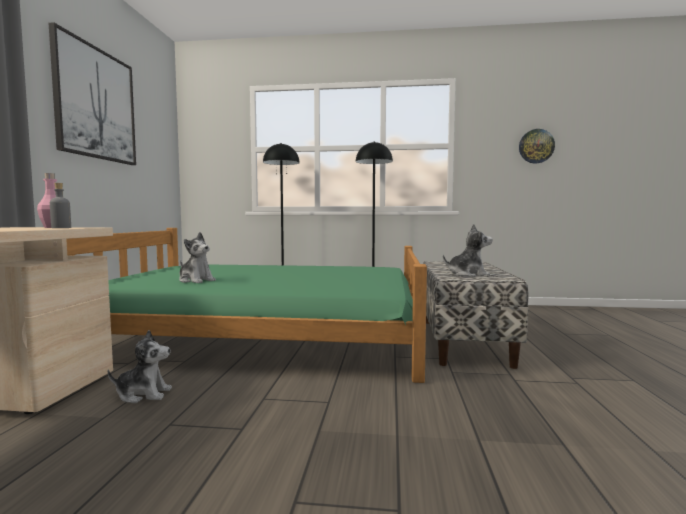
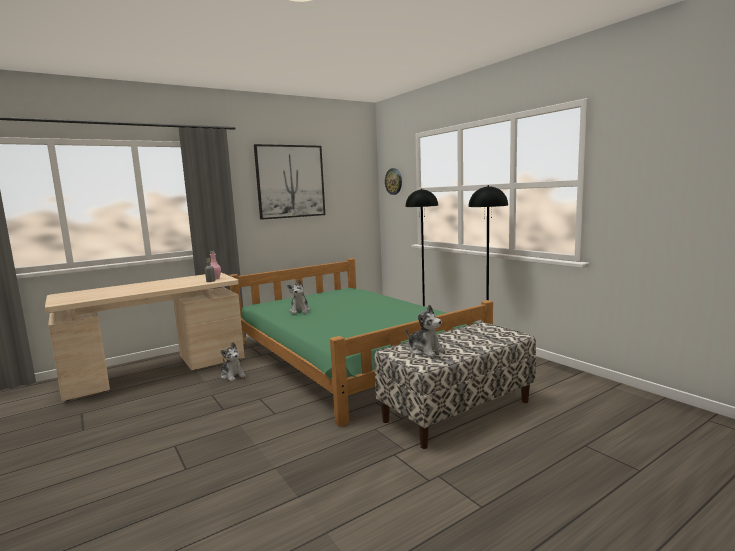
camera: 50 degrees right, 5 degrees up
wall clock [519,129,555,163] -> wall clock moved to [385,168,402,195]

